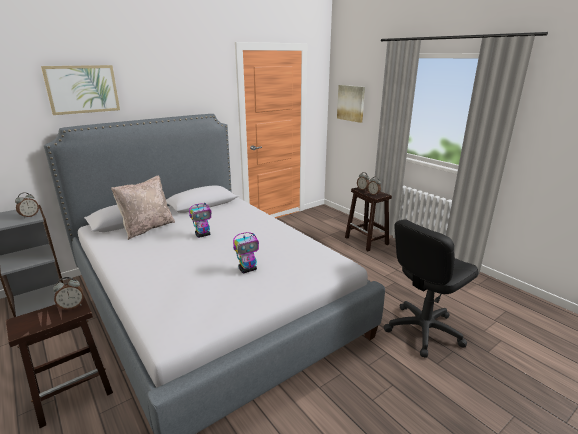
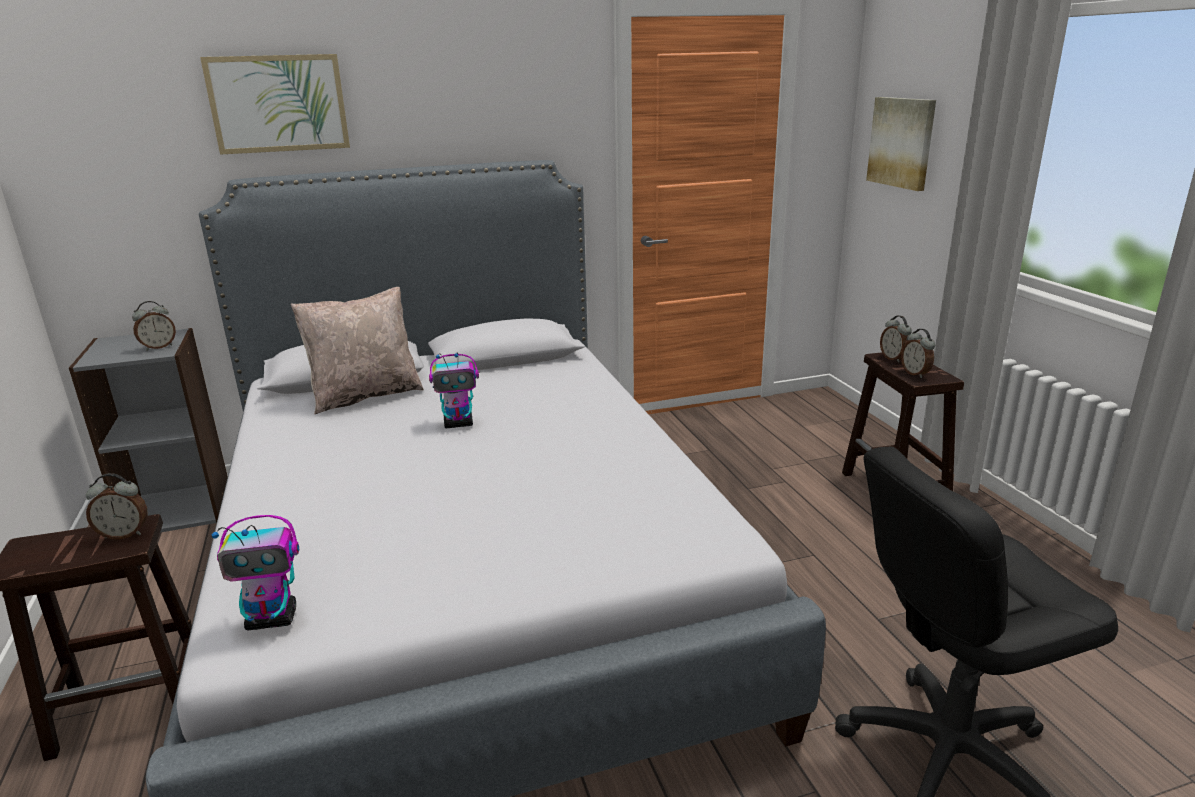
camera: 20 degrees right, 0 degrees up
toy robot [233,232,259,273] -> toy robot moved to [212,515,299,630]

